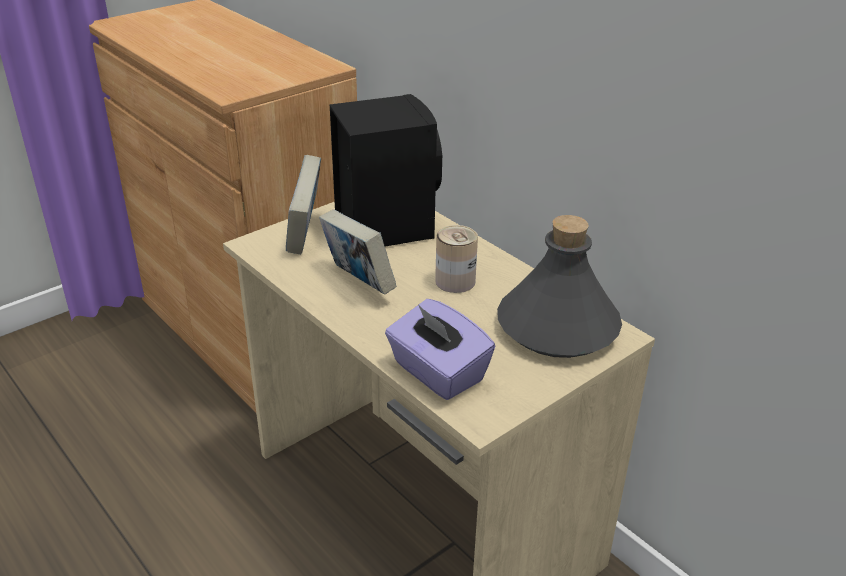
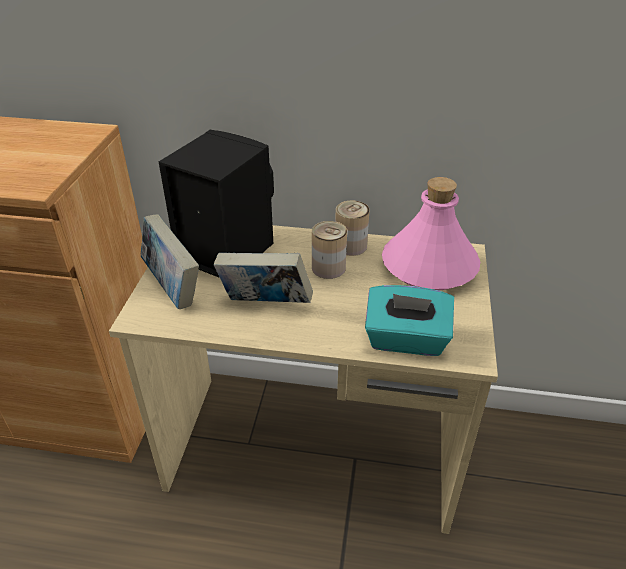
camera: 40 degrees left, 5 degrees up
purple tissue box [385,299,495,400] -> turquoise tissue box [365,285,454,356]
grey bottle [497,215,622,358] -> pink bottle [382,177,480,290]
none -> can [335,200,370,256]

